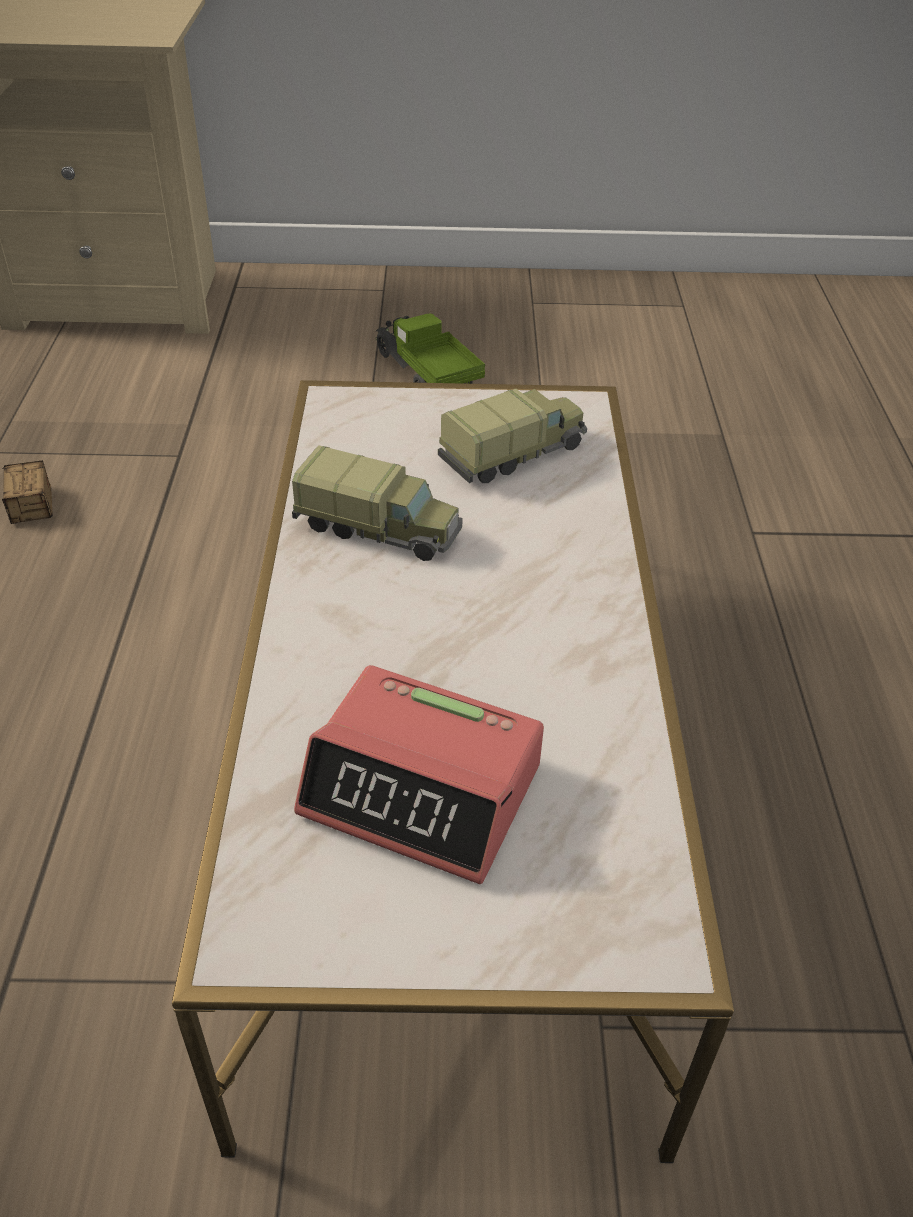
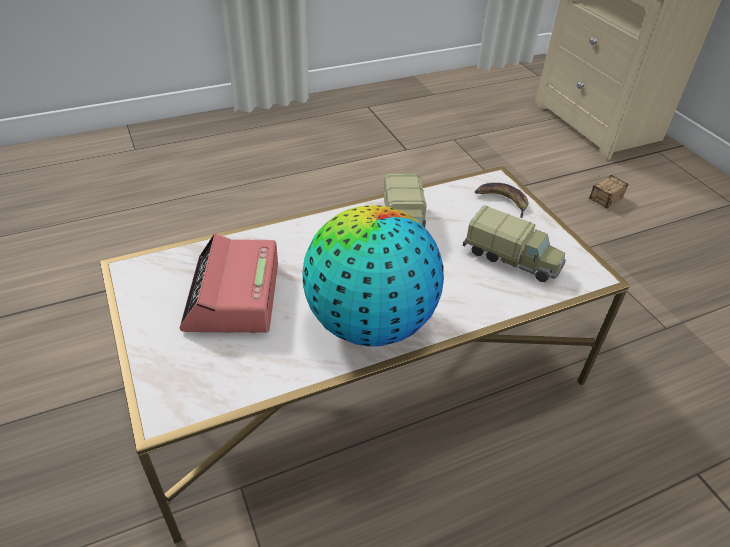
camera: 65 degrees right, 0 degrees up
storage box [2,460,53,524] -> storage box moved to [589,175,628,208]
toy truck [375,314,485,384] -> none
none -> globe [303,205,444,346]
none -> banana [475,183,529,218]

